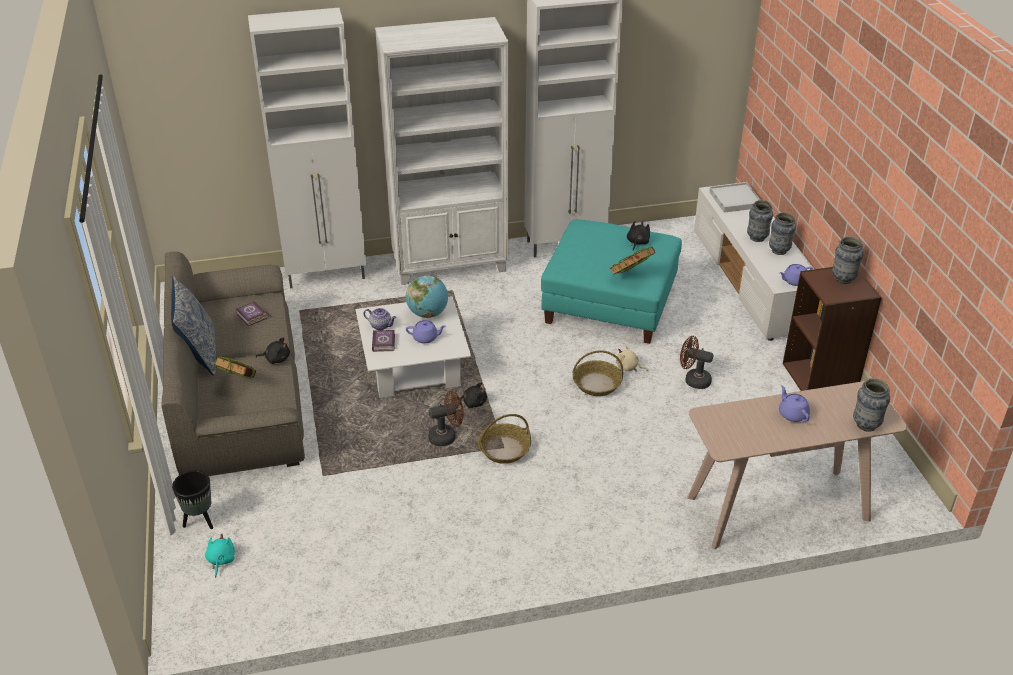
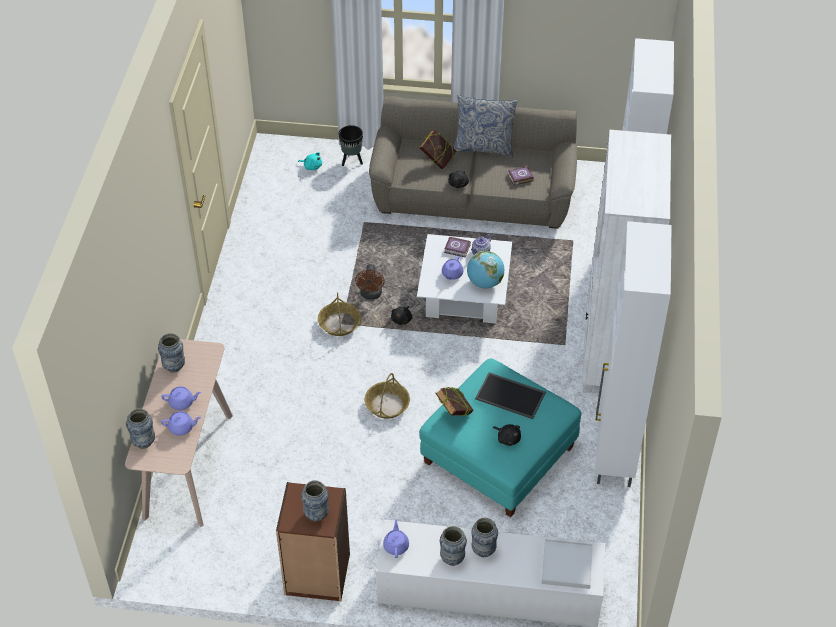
camera: 110 degrees right, 10 degrees up
beige plush toy [616,345,647,372] -> none
brown fan [680,336,714,389] -> none
none -> vase [158,333,185,373]
none -> purple teapot [161,411,201,435]
none -> tray [475,372,546,419]

